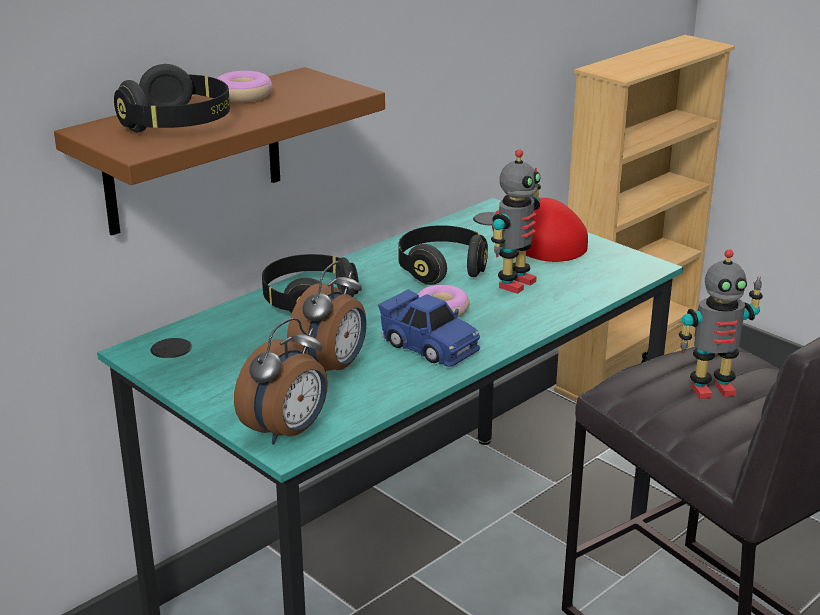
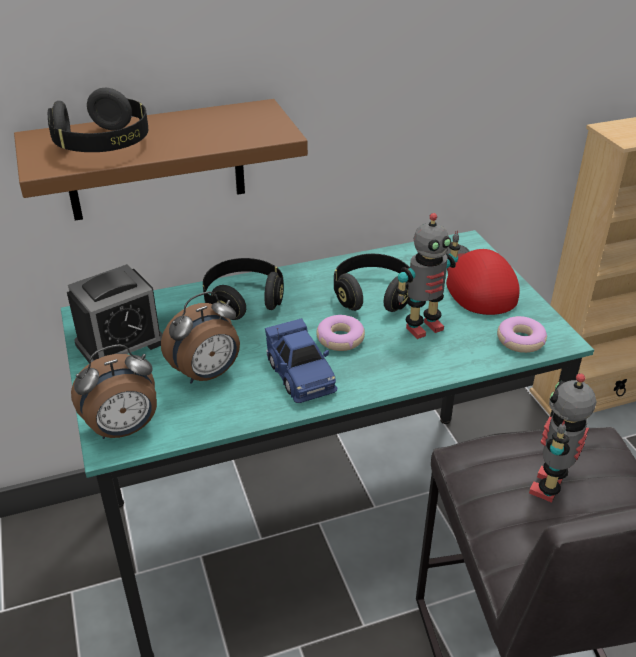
camera: 25 degrees right, 10 degrees up
donut [217,71,272,102] -> donut moved to [497,316,547,353]
toy robot [679,249,763,399] -> toy robot turned 105 degrees clockwise [529,373,597,503]
none -> alarm clock [67,264,163,362]

